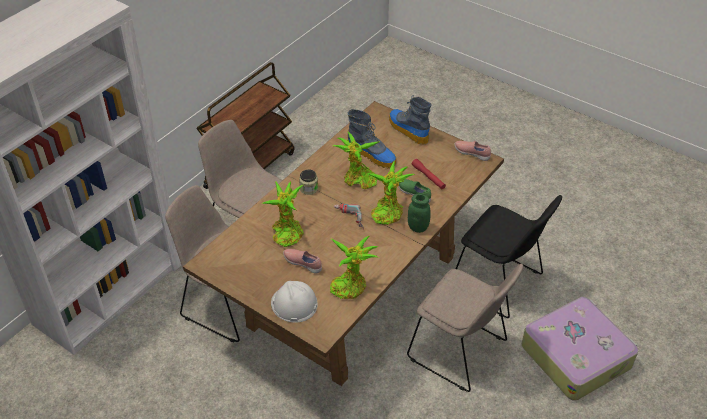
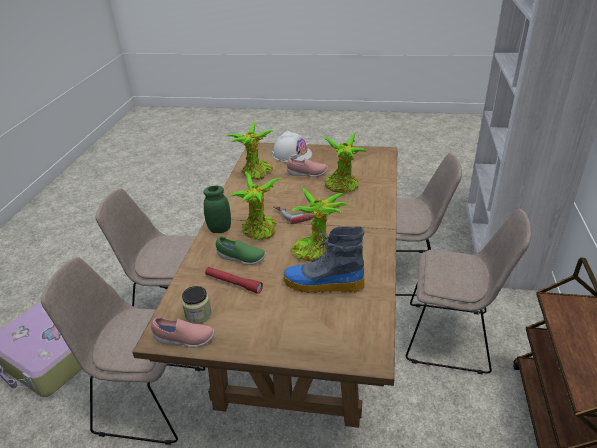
camera: 155 degrees right, 10 degrees down
jar [299,169,318,195] -> jar moved to [182,286,212,324]
boot [389,95,432,145] -> none
black chair [456,195,562,318] -> beige chair [41,257,205,445]

